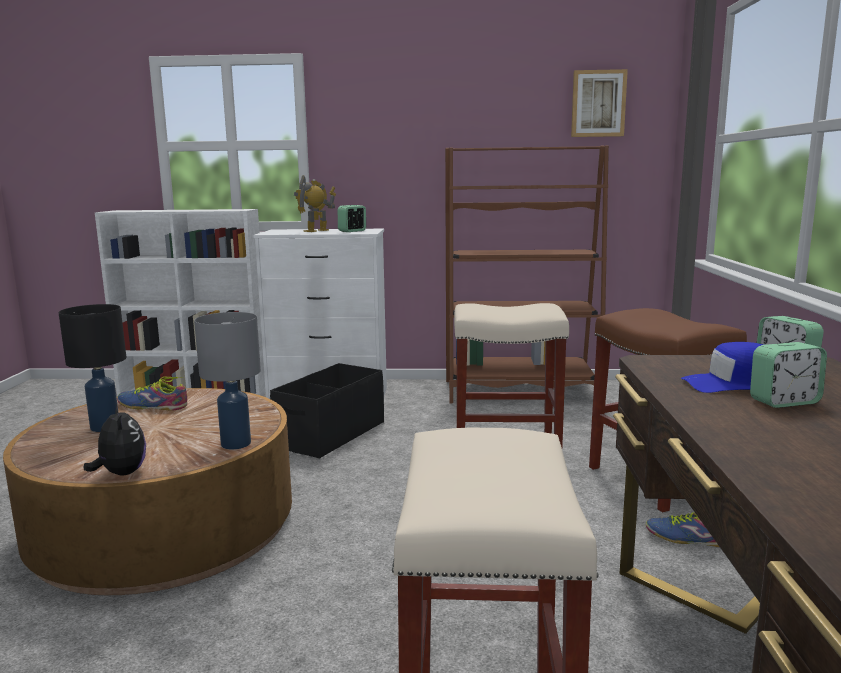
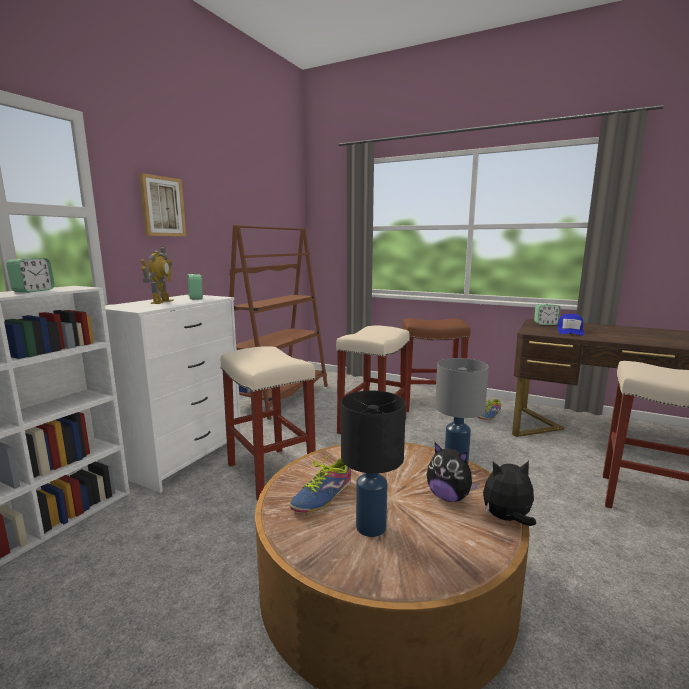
camera: 65 degrees left, 0 degrees up
black storage box [270,363,384,458] -> beige stool [220,346,316,500]
toy robot [294,175,336,232] -> toy robot turned 150 degrees counterclockwise [141,246,174,304]
picture [571,69,628,137] -> picture moved to [139,173,186,236]
alarm clock [750,342,827,408] -> alarm clock moved to [6,258,55,293]
none -> plush toy [427,443,480,502]

